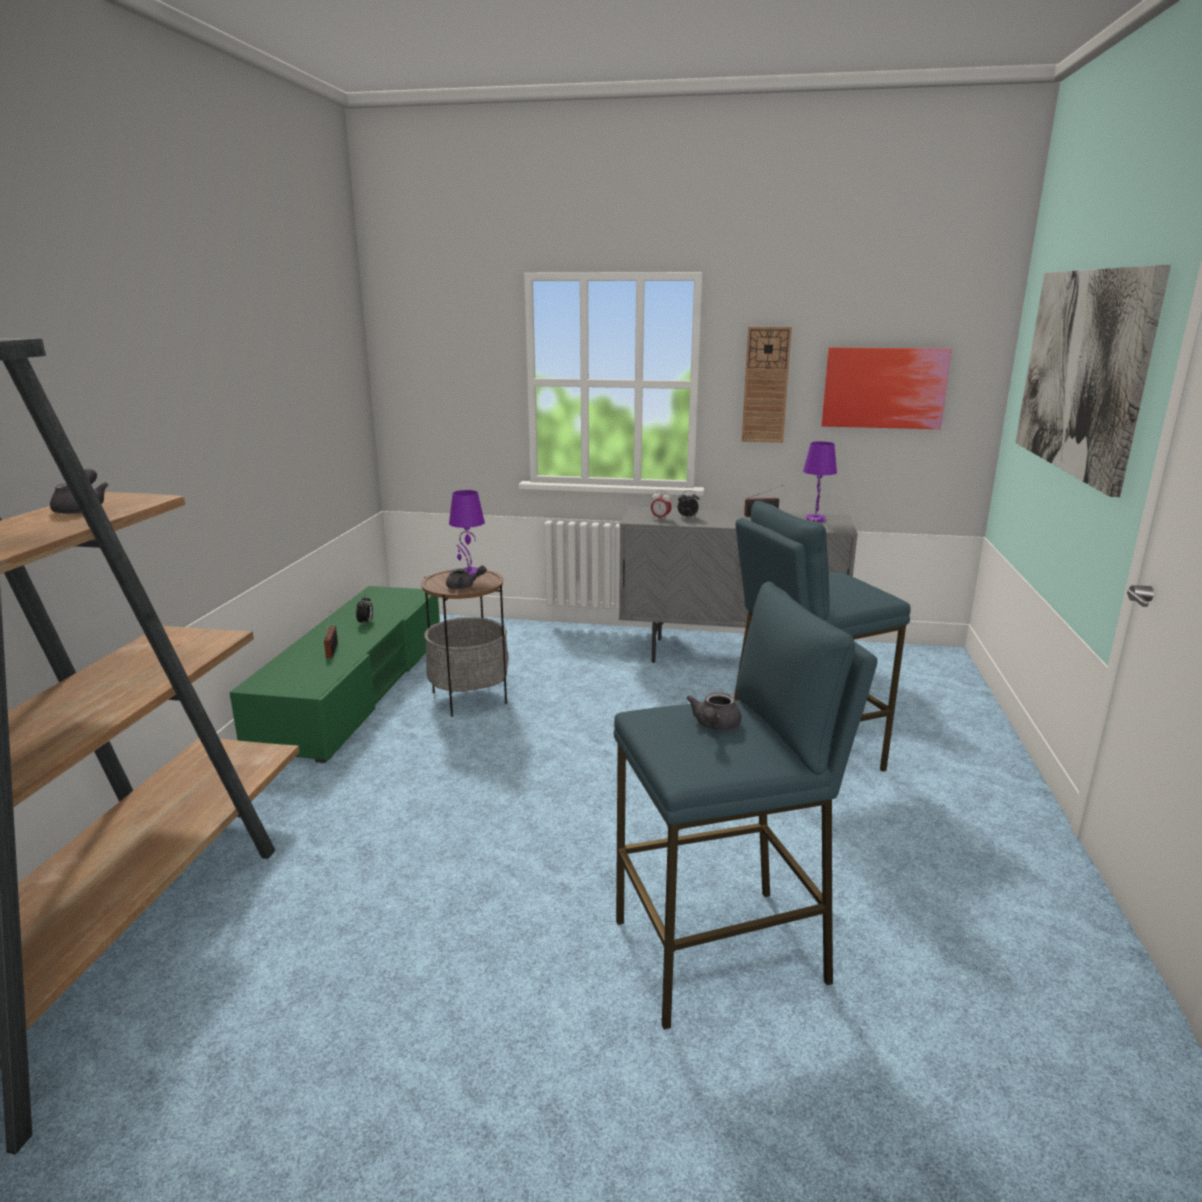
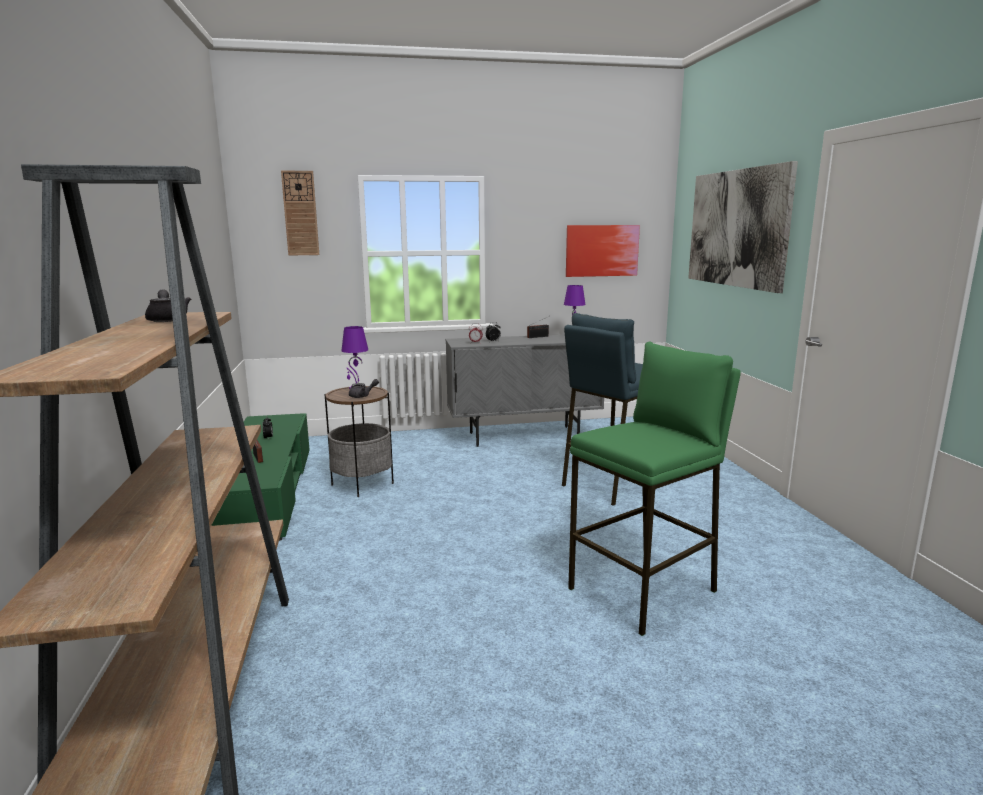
camera: 20 degrees left, 5 degrees down
blue stool [614,581,878,1030] -> green stool [568,341,741,636]
grey teapot [686,692,741,730] -> none
wall clock [742,327,792,443] -> wall clock moved to [281,171,319,255]

